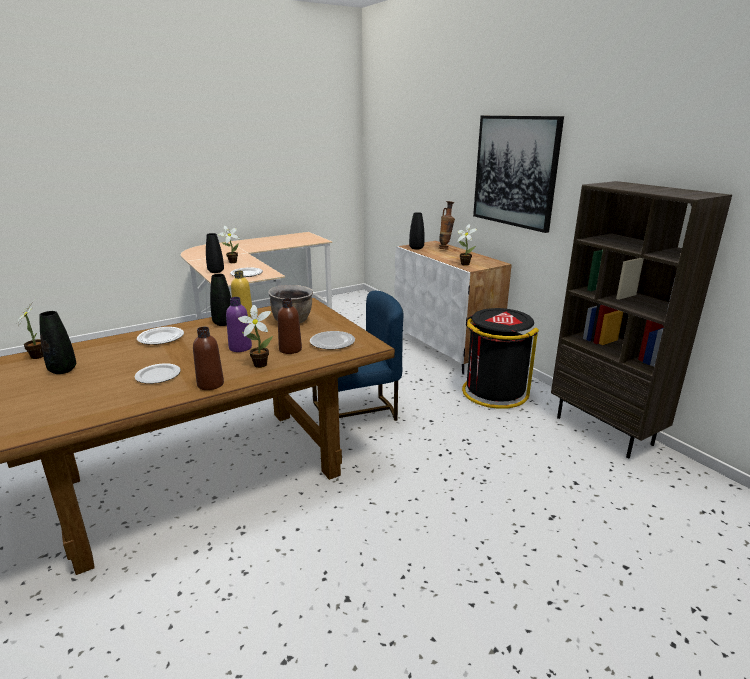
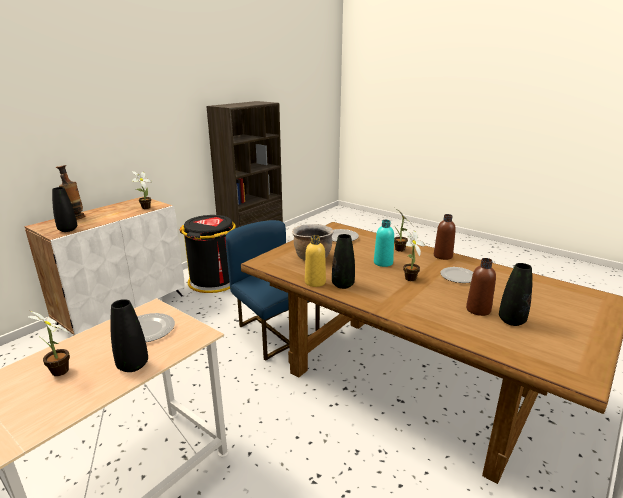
camera: 110 degrees left, 0 degrees up
potted plant [16,300,43,359] -> potted plant moved to [403,230,425,281]
plate [137,327,184,345] -> none
purple bottle [226,297,252,352] -> turquoise bottle [374,220,394,267]
brown bottle [278,298,302,354] -> brown bottle moved to [466,258,496,316]
picture [473,116,564,233] -> none

